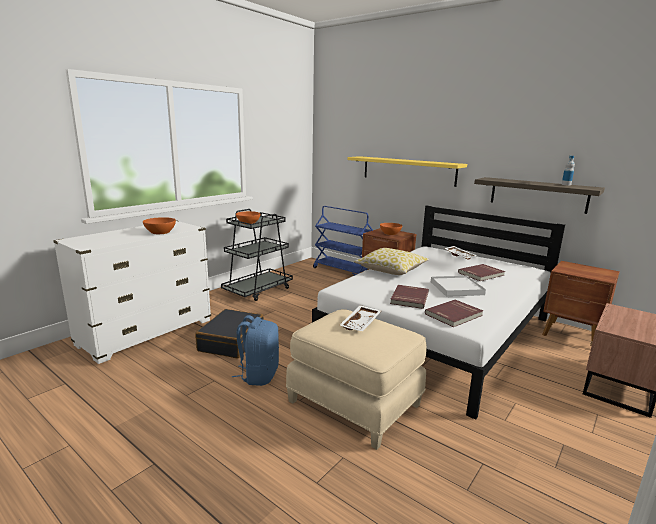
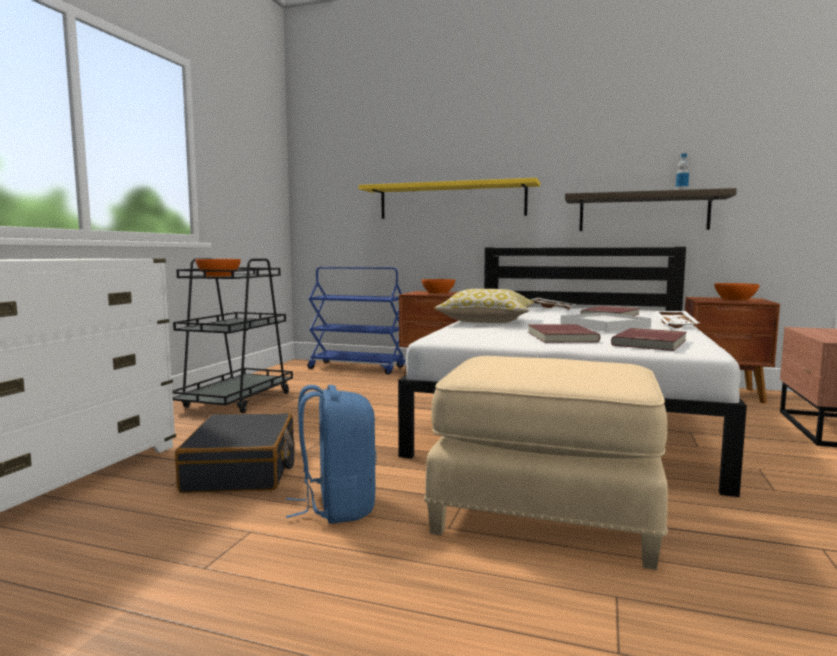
camera: 20 degrees left, 10 degrees down
orange bowl [143,217,176,234] -> orange bowl moved to [714,283,760,301]
white tray [340,305,382,331] -> white tray moved to [655,311,700,328]

